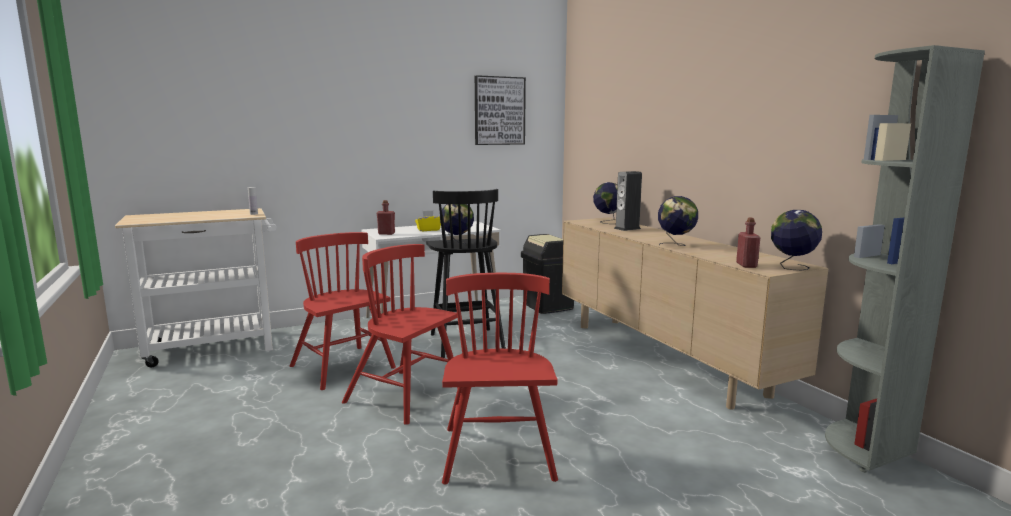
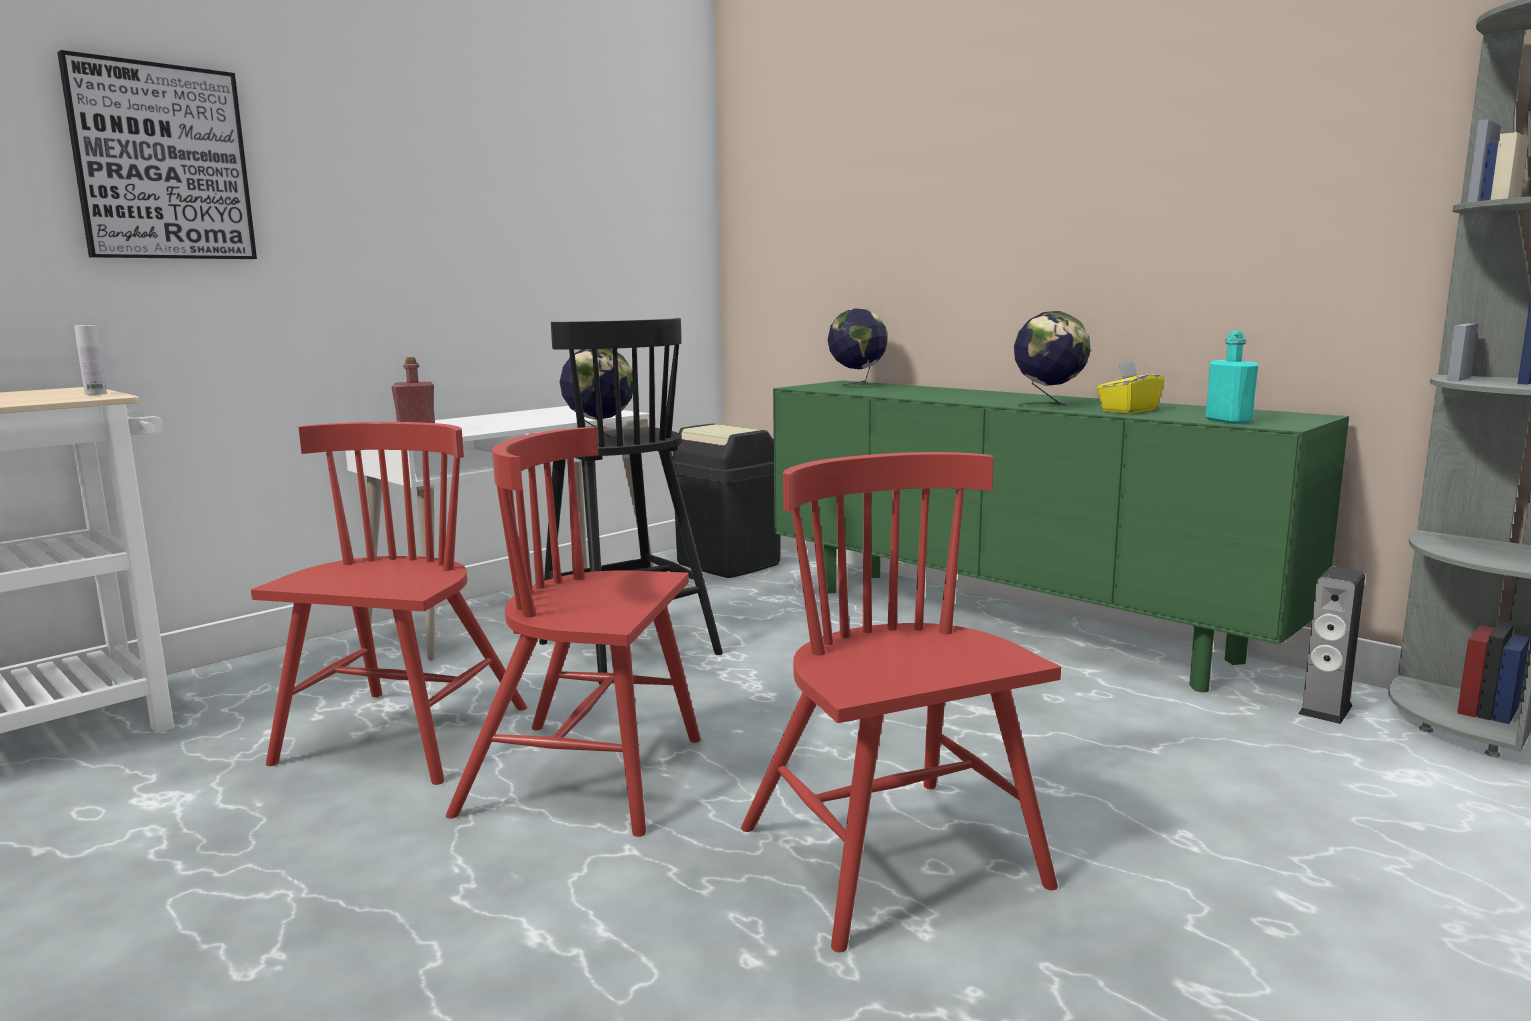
camera: 20 degrees left, 0 degrees up
red chair [290,232,396,390] -> red chair turned 75 degrees clockwise [251,422,527,785]
yellow tissue box [415,210,441,231] -> yellow tissue box moved to [1097,361,1165,413]
picture [475,75,526,145] -> picture moved to [57,50,257,259]
beige cabinet [562,217,829,409] -> green cabinet [773,380,1349,692]
speaker [614,171,642,231] -> speaker moved to [1298,567,1365,724]
red bottle [736,218,761,268] -> turquoise bottle [1206,331,1258,424]
globe [771,210,822,270] -> none

